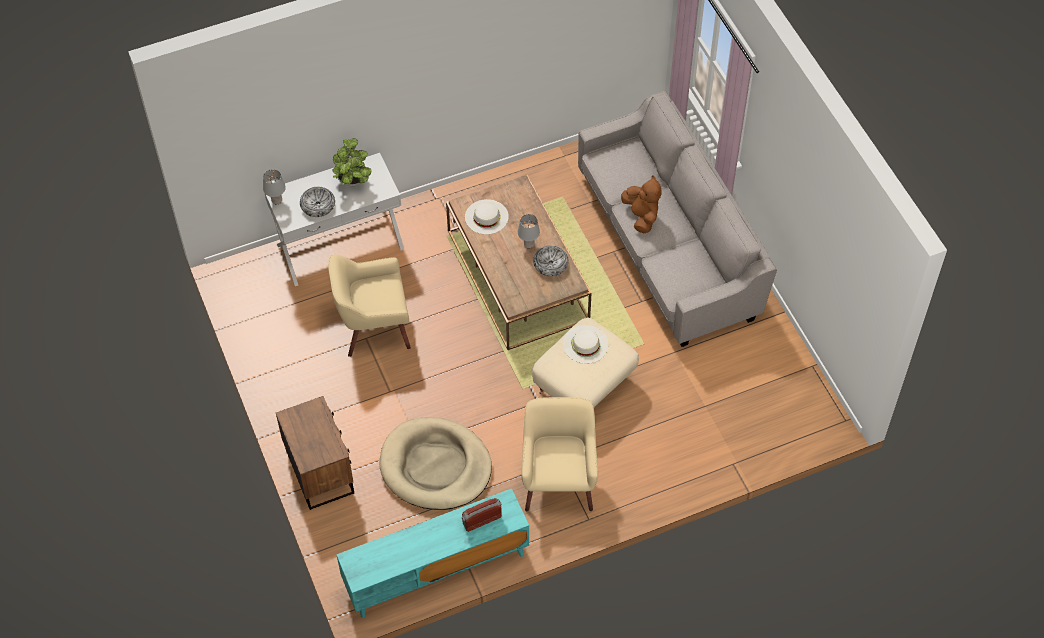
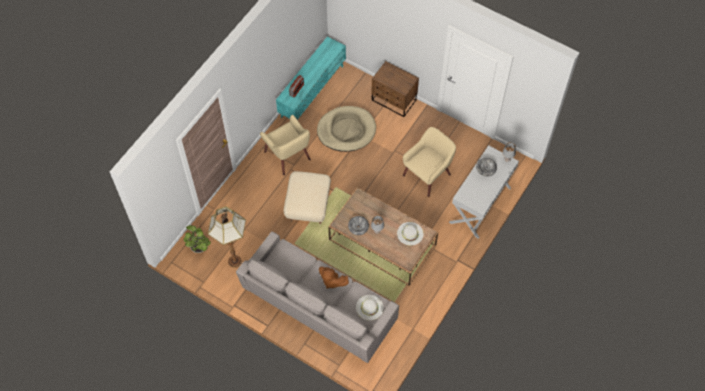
camera: 145 degrees right, 5 degrees up
potted plant [333,138,372,187] -> potted plant moved to [184,225,211,253]
white hat [563,325,609,364] -> white hat moved to [356,295,383,320]
none -> floor lamp [208,206,246,268]

